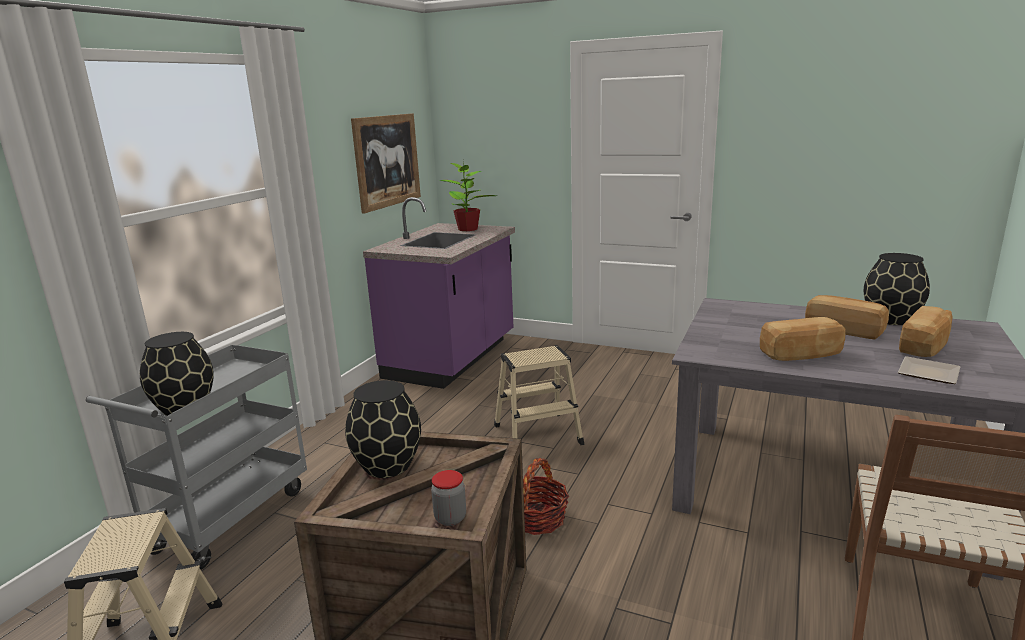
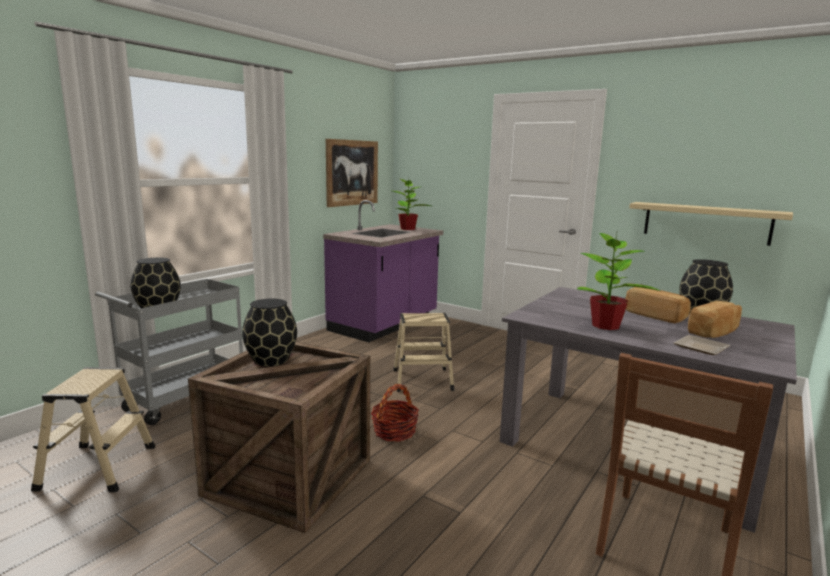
camera: 10 degrees right, 5 degrees down
jar [431,470,466,526] -> none
bread [760,317,846,361] -> potted plant [577,230,661,330]
none -> beige shelf [629,202,793,246]

